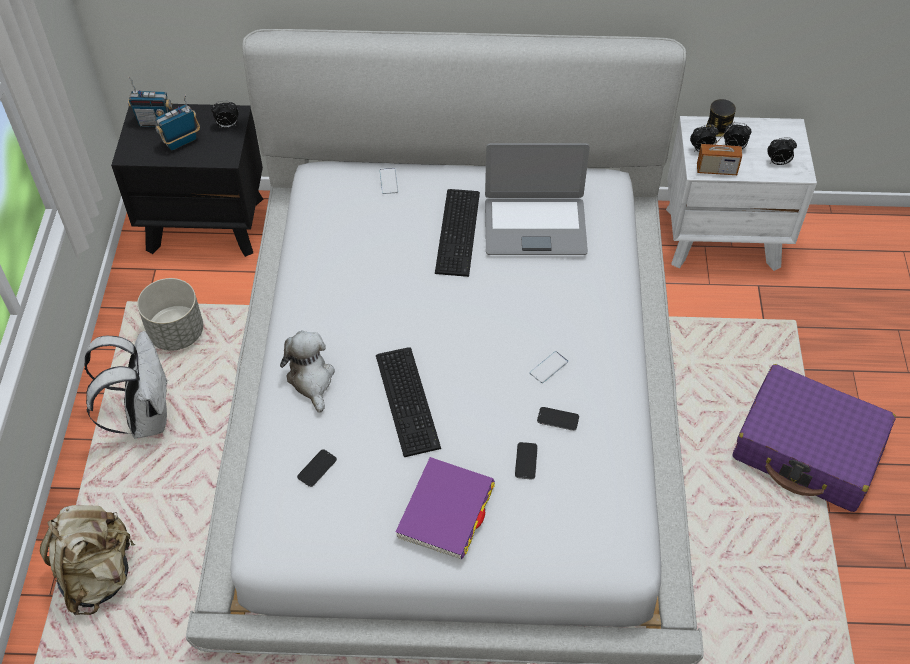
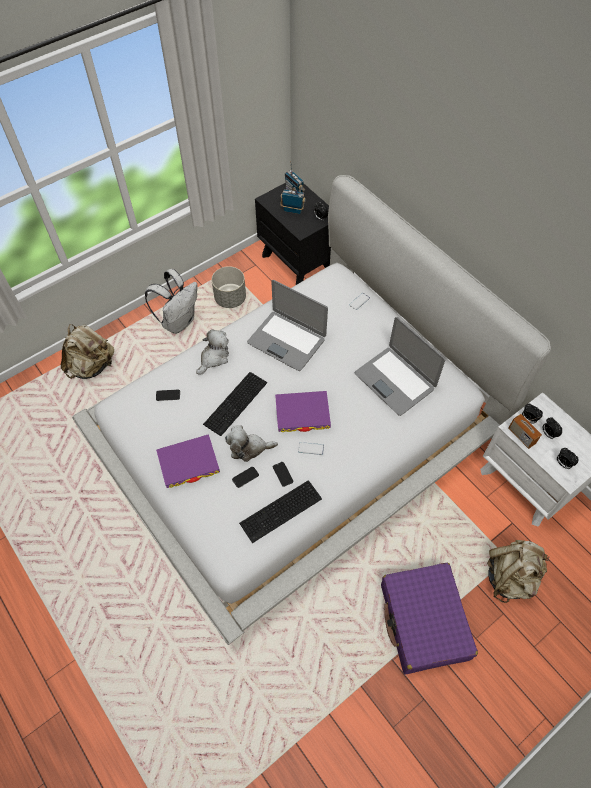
camera: 50 degrees right, 5 degrees up
keyboard [435,189,480,277] -> keyboard moved to [239,480,322,543]
can [706,99,736,137] -> none
none -> plush toy [225,425,278,462]
none -> laptop [247,280,328,371]
none -> purple book [275,391,331,432]
none -> beige backpack [487,540,550,603]

